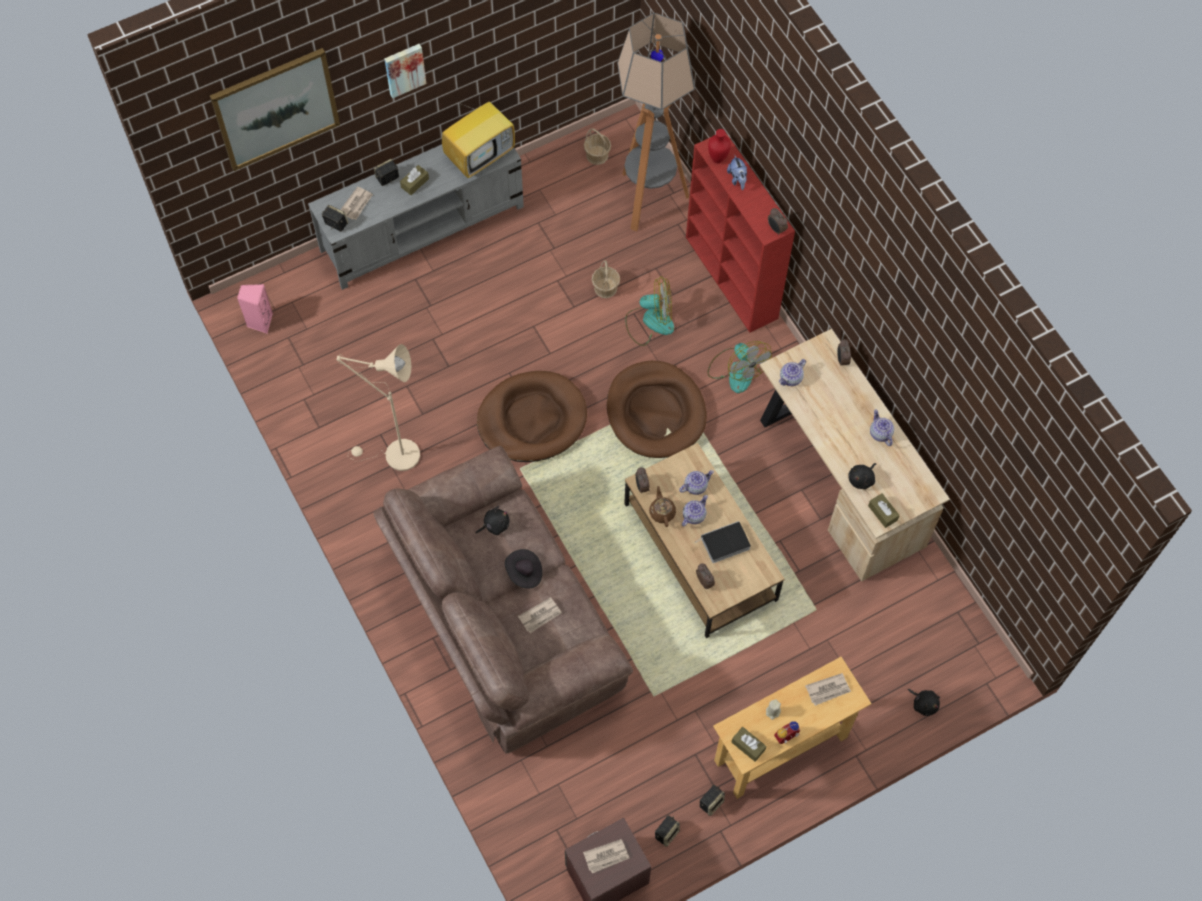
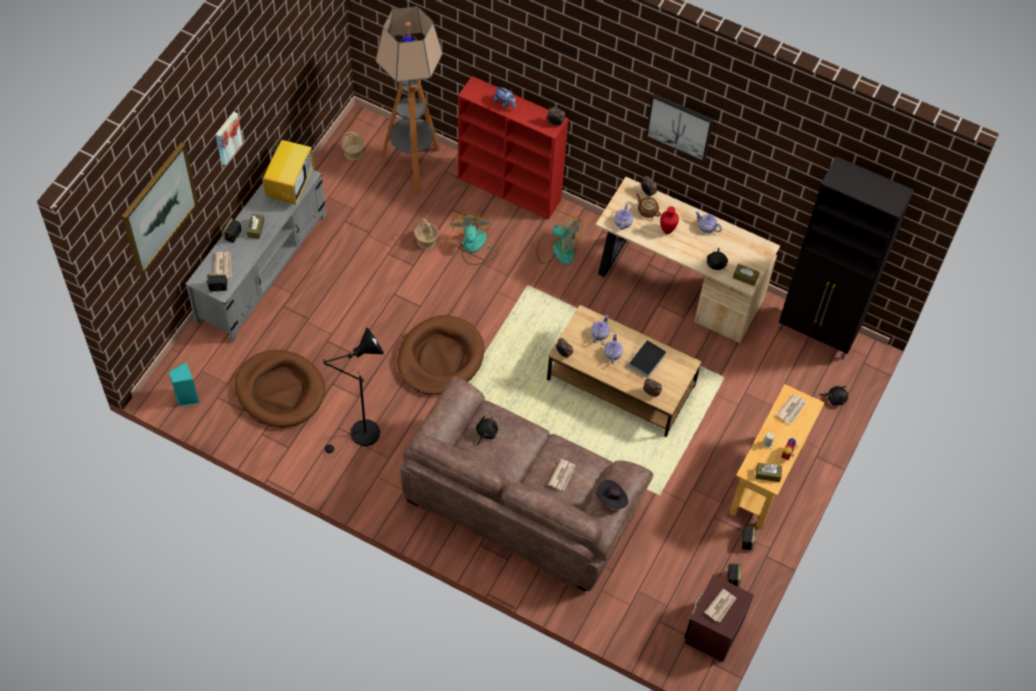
camera: 35 degrees left, 5 degrees down
pink speaker [237,284,273,334] -> turquoise speaker [169,362,199,406]
beige floor lamp [337,344,420,471] -> black floor lamp [323,327,384,456]
black hat [505,549,542,588] -> black hat moved to [596,480,628,509]
brown dog bed [607,361,707,458] -> brown dog bed moved to [234,350,325,428]
fan [625,276,674,346] -> fan turned 60 degrees counterclockwise [450,213,498,265]
brown teapot [649,486,676,527] -> brown teapot moved to [636,193,661,218]
red vase [708,129,731,163] -> red vase moved to [660,206,679,234]
none -> picture [646,93,713,162]
none -> black cabinet [779,156,914,359]

